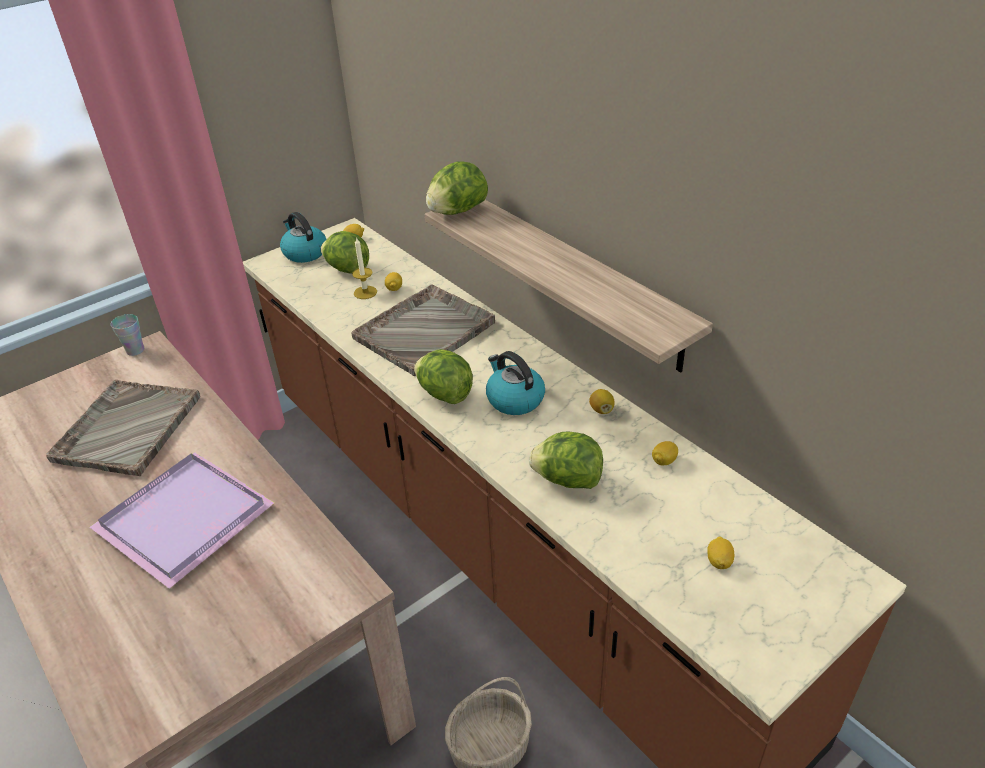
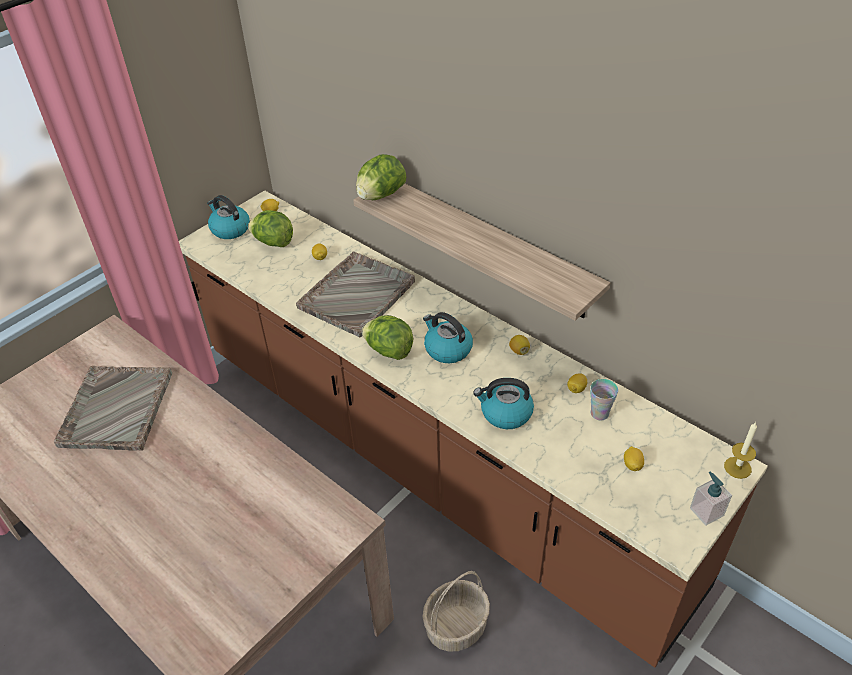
camera: 10 degrees left, 5 degrees up
purple tray [90,452,275,589] -> none
cup [111,314,144,356] -> cup moved to [590,379,618,420]
candle [352,237,377,299] -> candle moved to [724,422,757,479]
lettuce [529,431,603,489] -> kettle [473,378,534,429]
none -> soap dispenser [690,472,732,526]

